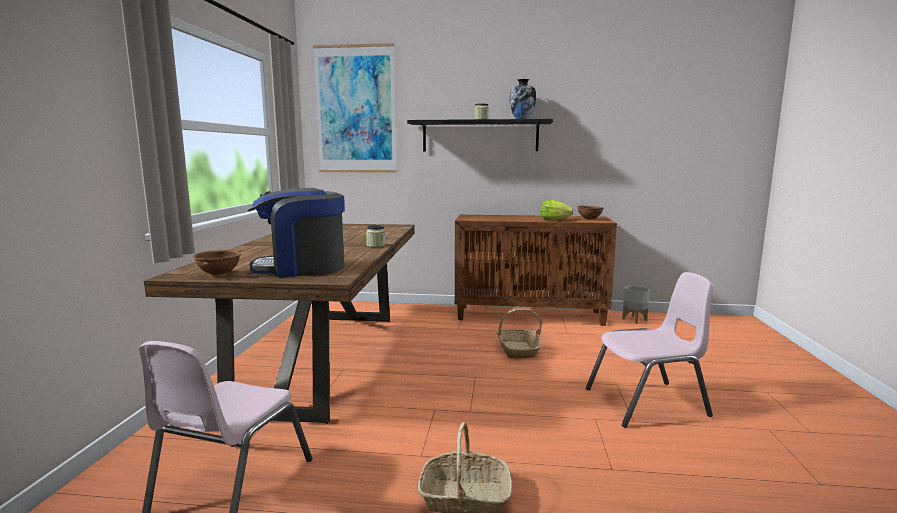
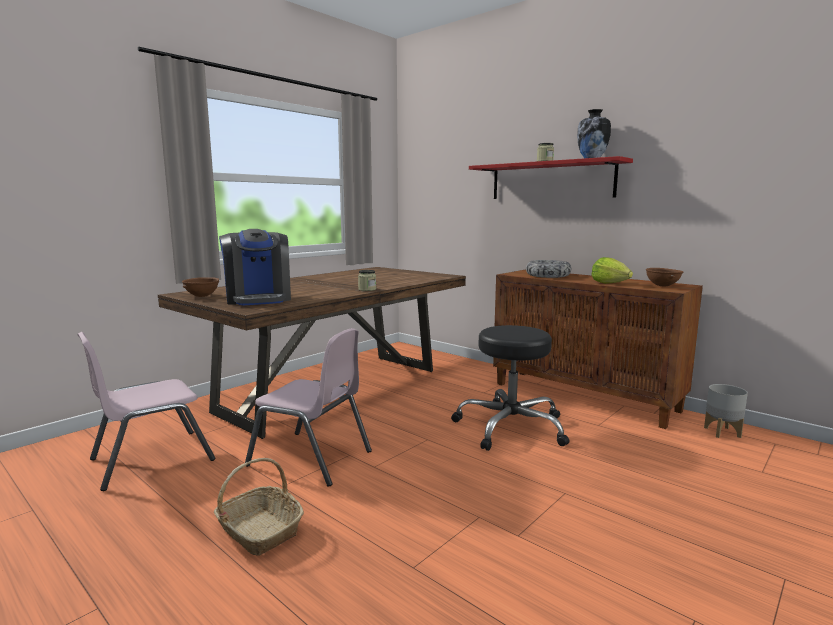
camera: 35 degrees right, 0 degrees up
coffee machine [247,188,345,277] -> coffee machine turned 135 degrees counterclockwise [219,229,291,305]
picture [313,43,397,173] -> none
black shelf [407,119,553,151] -> red shelf [469,156,633,199]
basket [496,308,542,358] -> black stool [451,325,570,451]
pink chair [586,272,714,428] -> pink chair moved to [245,328,372,487]
none -> bowl [526,260,571,278]

